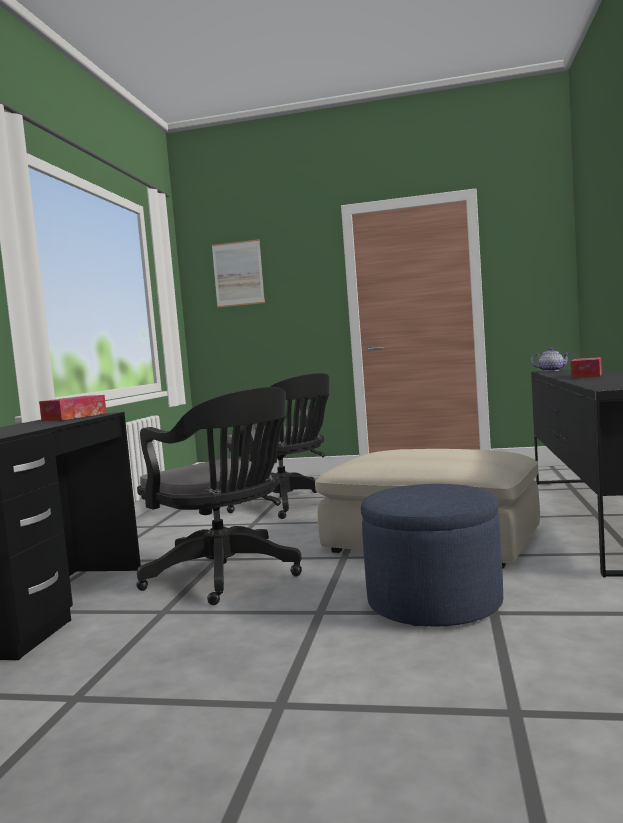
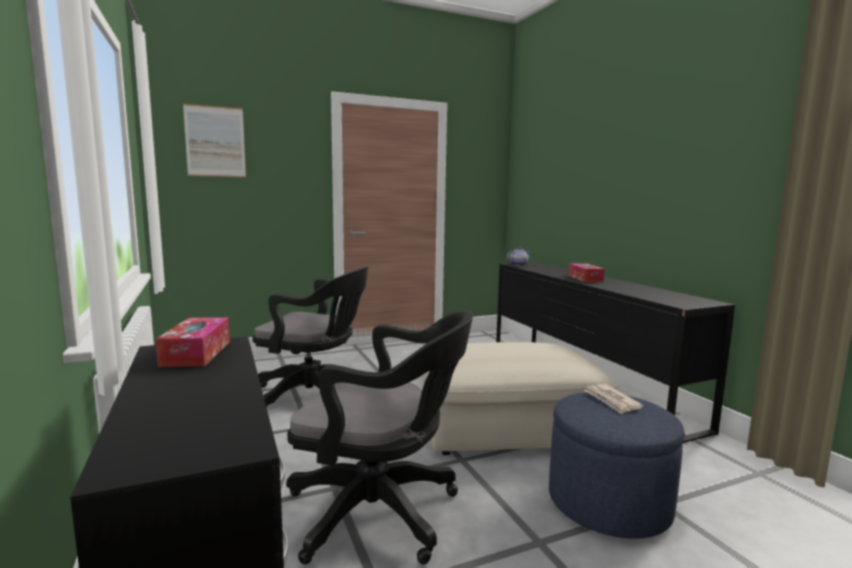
camera: 35 degrees left, 5 degrees up
none -> newspaper [584,384,643,414]

